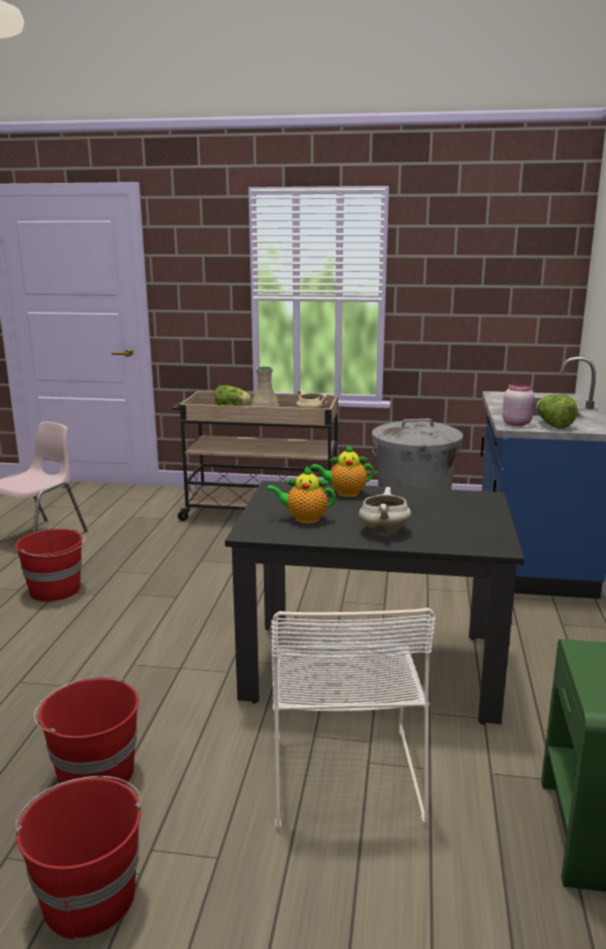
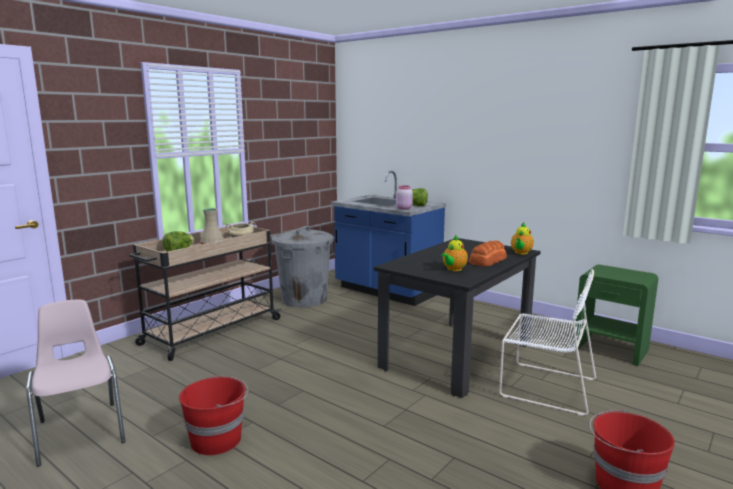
camera: 60 degrees left, 5 degrees down
red bucket [34,676,139,786] -> none
teapot [311,444,374,497] -> teapot moved to [511,222,534,254]
white cooking pot [359,487,411,534] -> bread [469,240,507,266]

